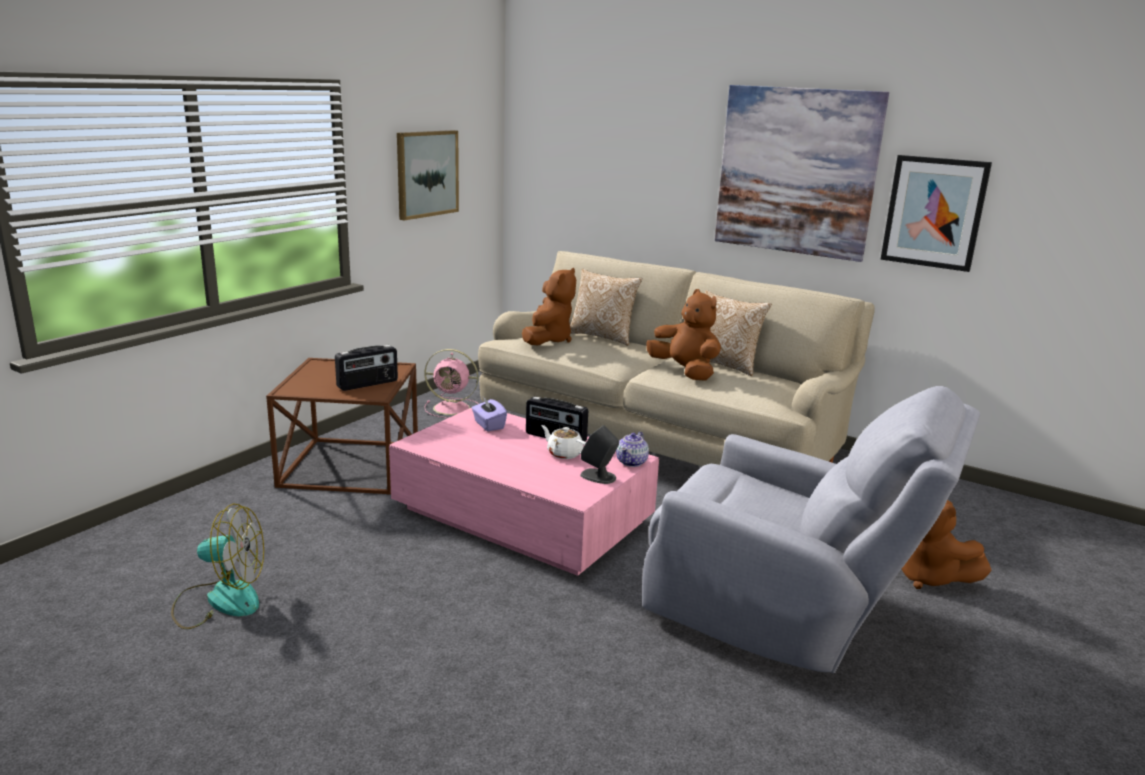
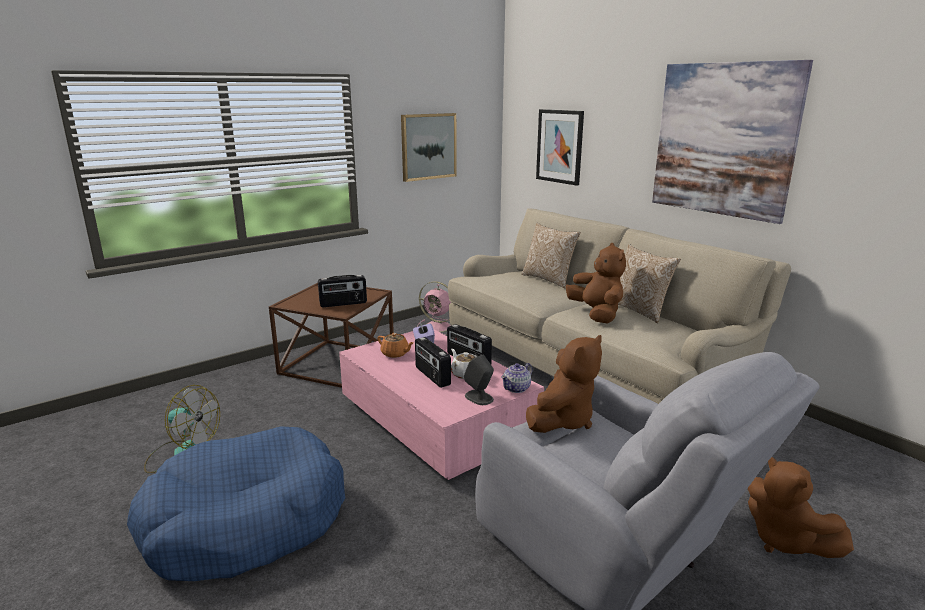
camera: 20 degrees right, 0 degrees up
brown plush toy [522,268,576,346] -> brown plush toy moved to [526,335,602,433]
picture [880,155,992,272] -> picture moved to [536,109,584,186]
none -> blue dog bed [127,426,345,581]
none -> orange teapot [377,333,413,358]
none -> radio [415,337,451,388]

